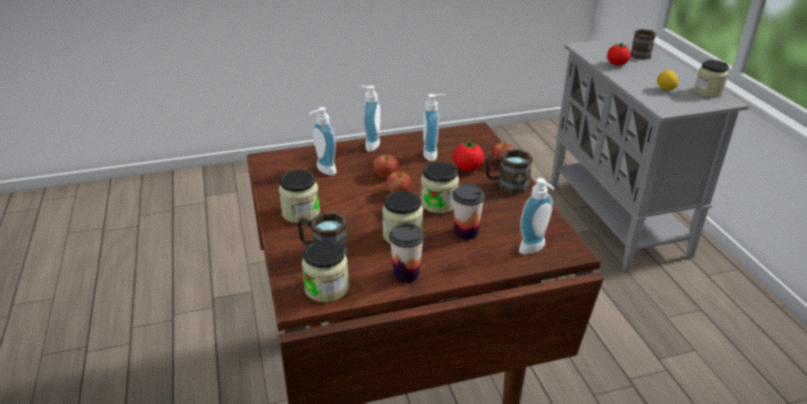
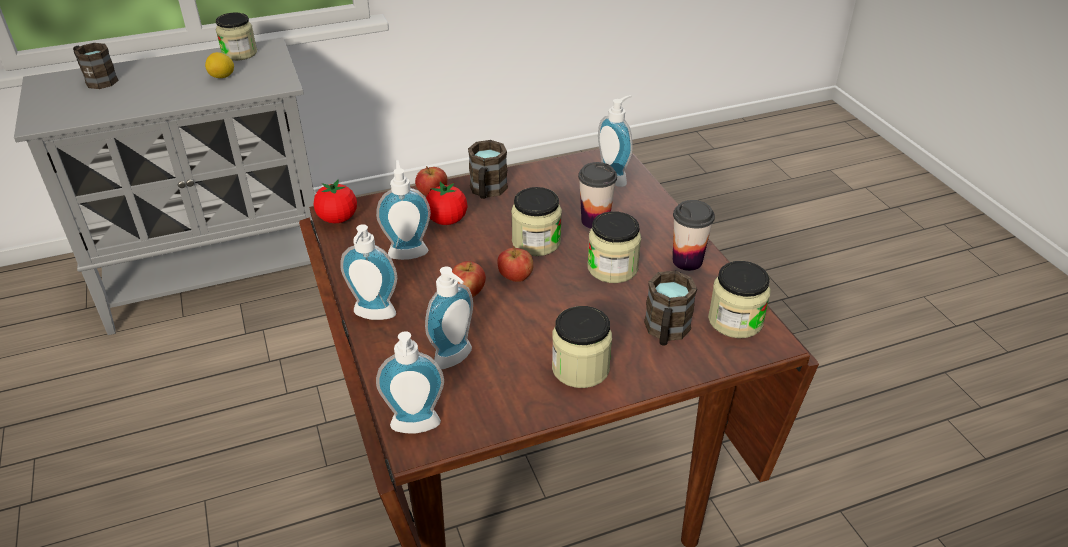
camera: 95 degrees left, 5 degrees up
tomato [607,43,631,66] -> tomato moved to [313,180,357,223]
none -> soap dispenser [376,331,444,434]

